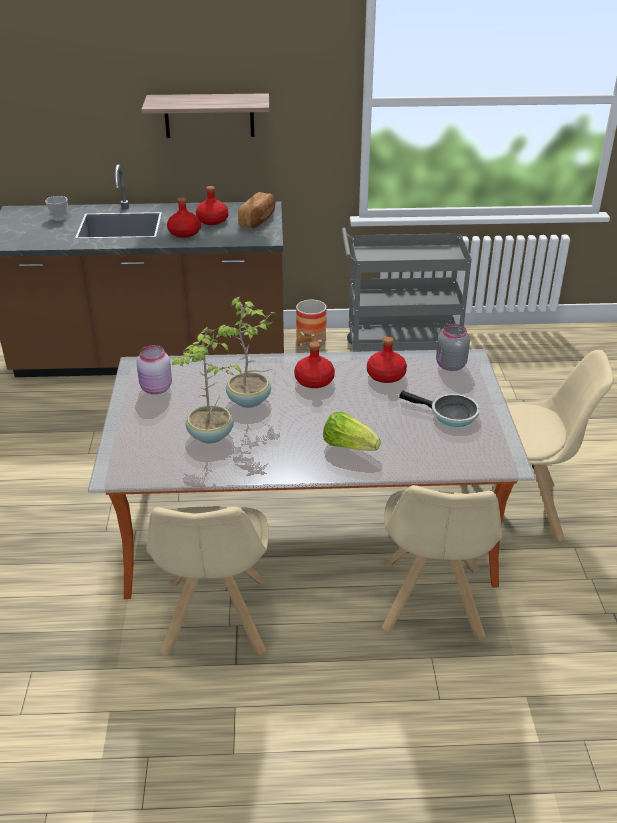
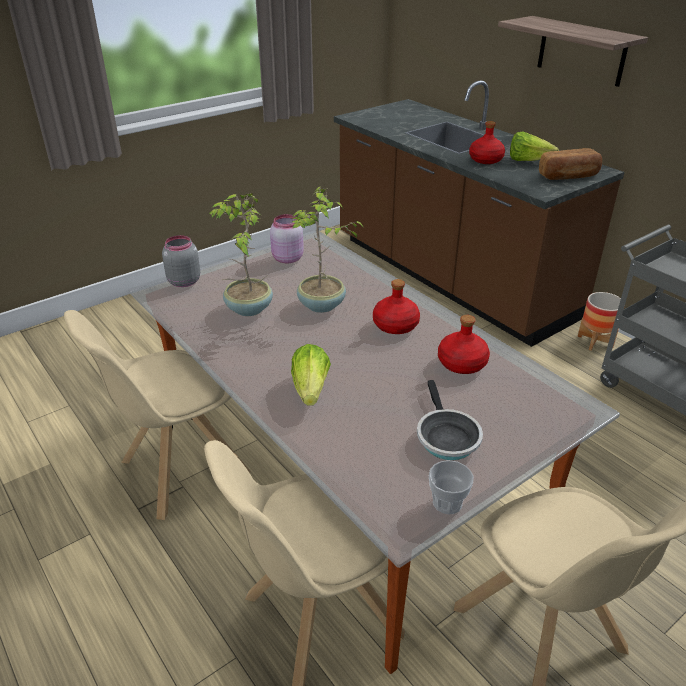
camera: 55 degrees right, 0 degrees up
cup [45,196,68,221] -> cup moved to [429,460,474,514]
red bottle [196,186,228,225] -> lettuce [510,131,559,161]
grey jar [436,324,470,371] -> grey jar moved to [162,235,200,287]

